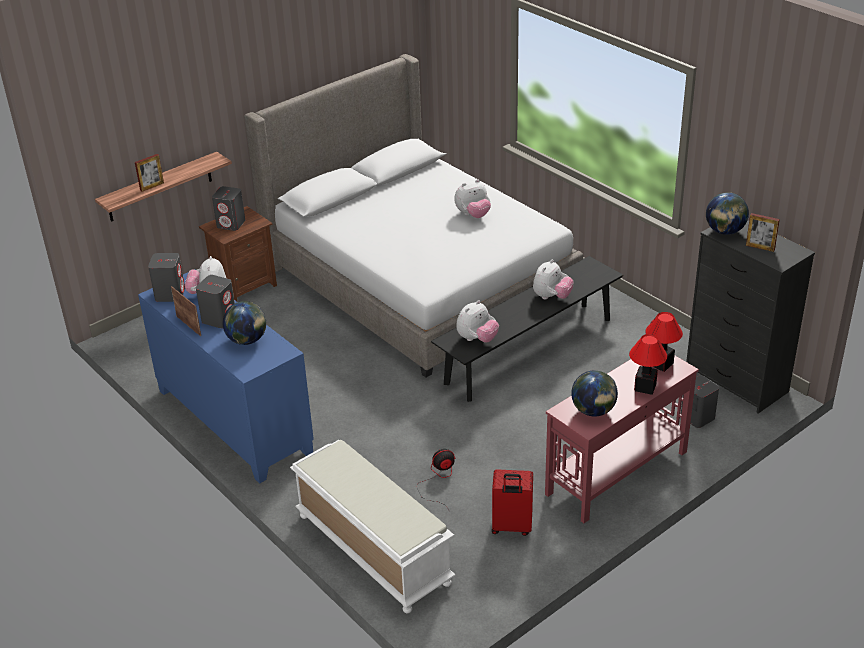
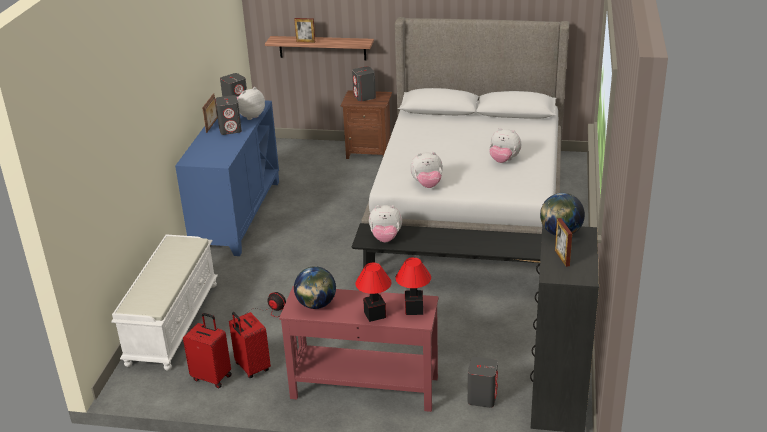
camera: 50 degrees right, 5 degrees down
globe [223,301,266,345] -> none
plush toy [533,259,574,299] -> plush toy moved to [410,152,443,188]
none -> red suitcase [183,313,232,388]

